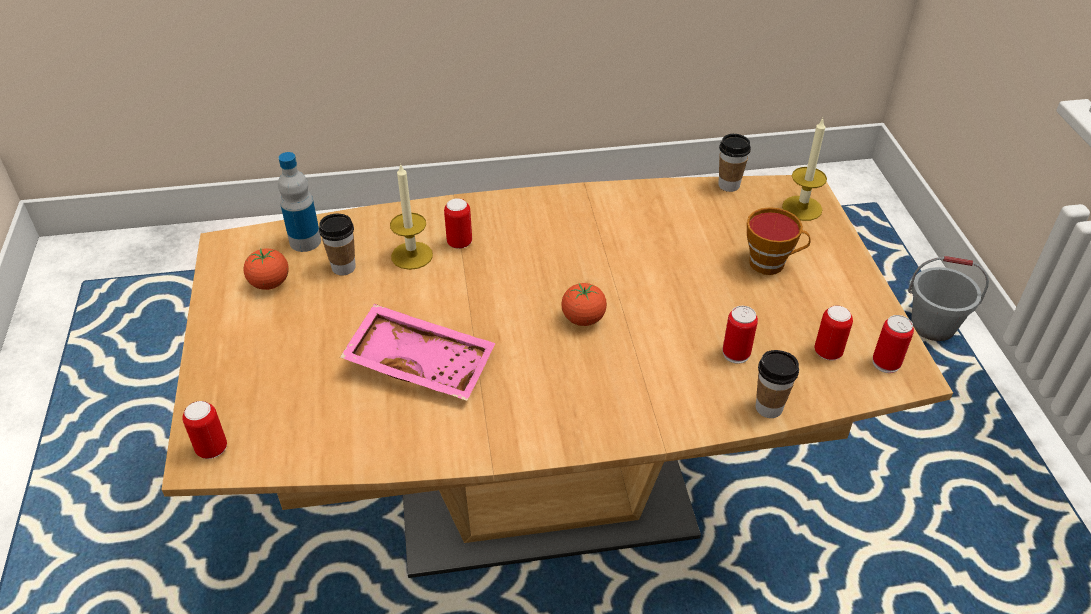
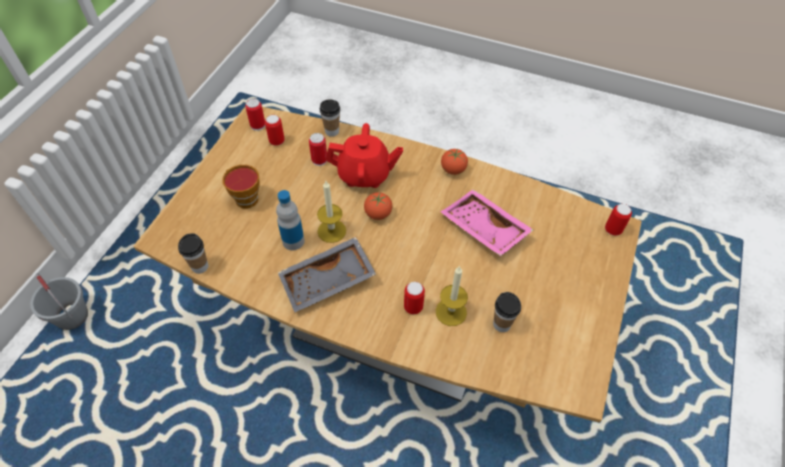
camera: 150 degrees left, 10 degrees up
tomato [243,248,289,290] -> tomato moved to [441,148,468,175]
bottle [278,152,321,252] -> bottle moved to [276,190,305,250]
candle [782,118,827,221] -> candle moved to [317,181,346,243]
none -> grey tray [278,237,376,312]
none -> red teapot [325,123,403,188]

